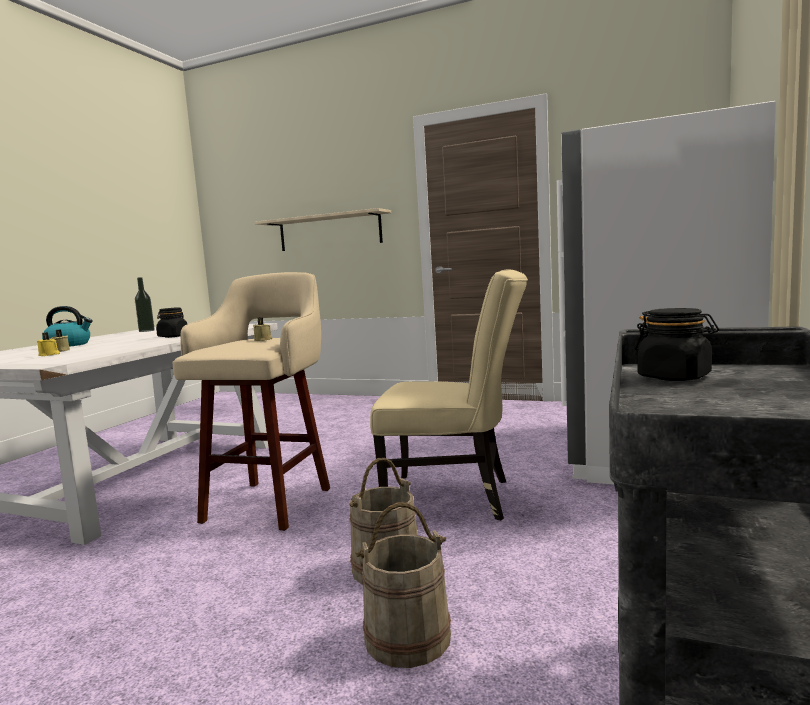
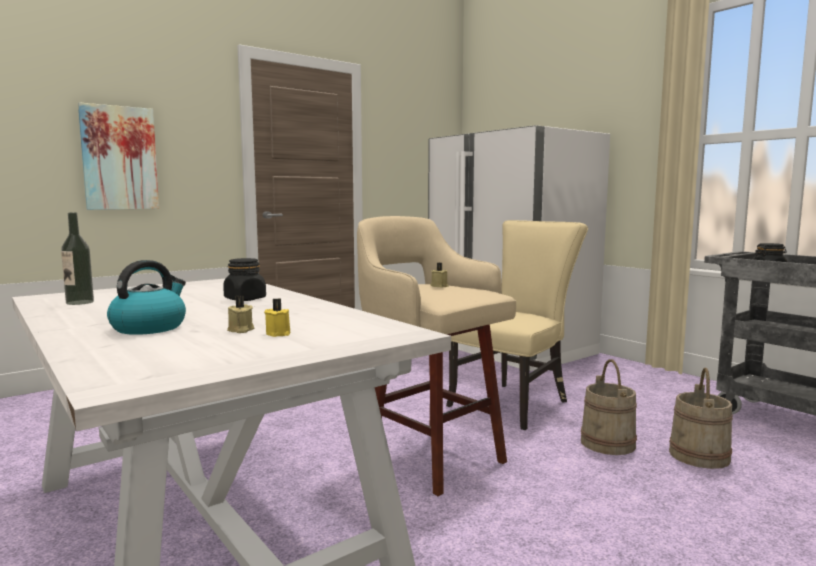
camera: 60 degrees left, 0 degrees up
beige shelf [254,208,391,251] -> picture [78,102,159,210]

